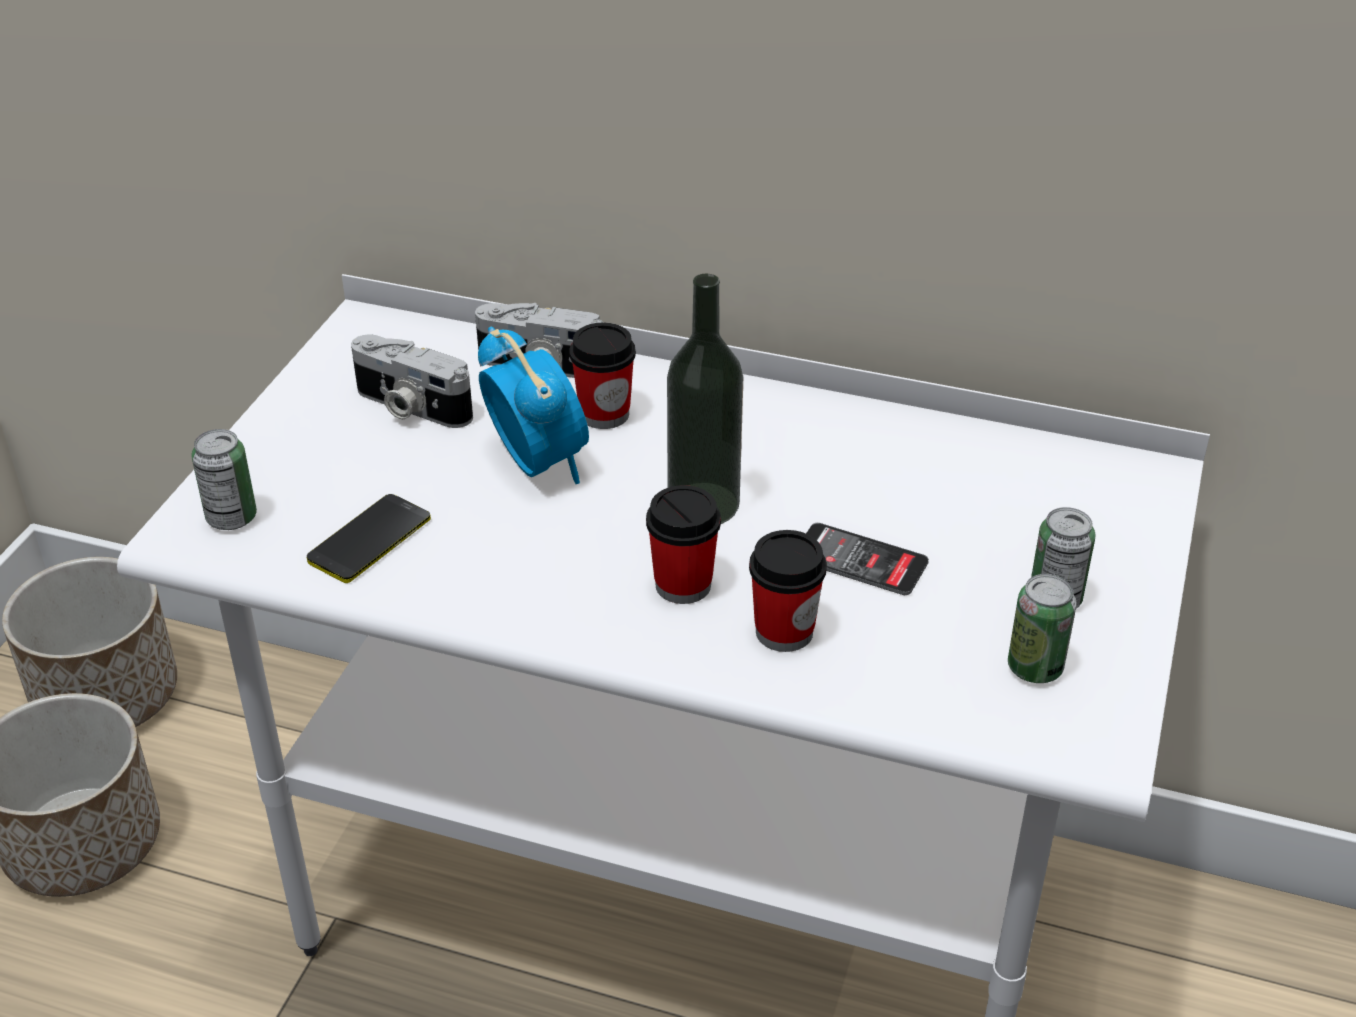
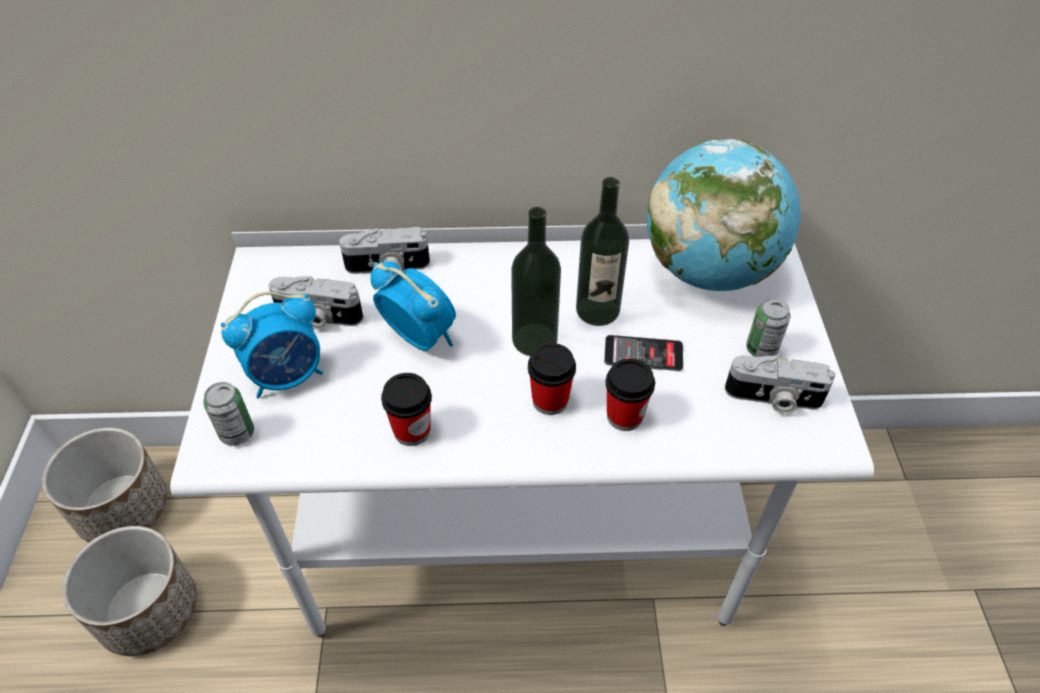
camera: 20 degrees left, 10 degrees up
phone [307,494,431,583] -> none
cup [569,322,636,429] -> cup moved to [381,373,432,446]
can [1008,574,1077,683] -> camera [725,355,836,414]
none -> alarm clock [221,292,323,398]
none -> bottle [576,177,629,326]
none -> globe [647,139,800,291]

